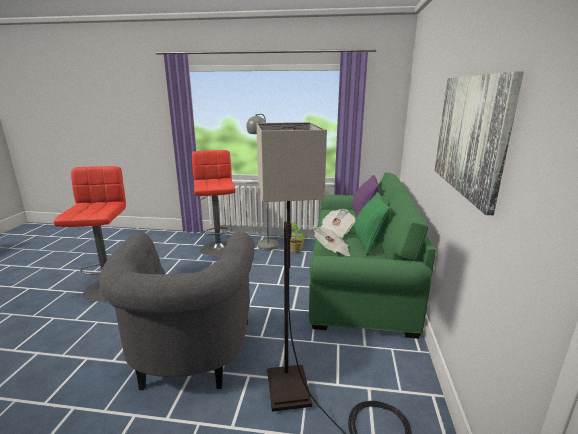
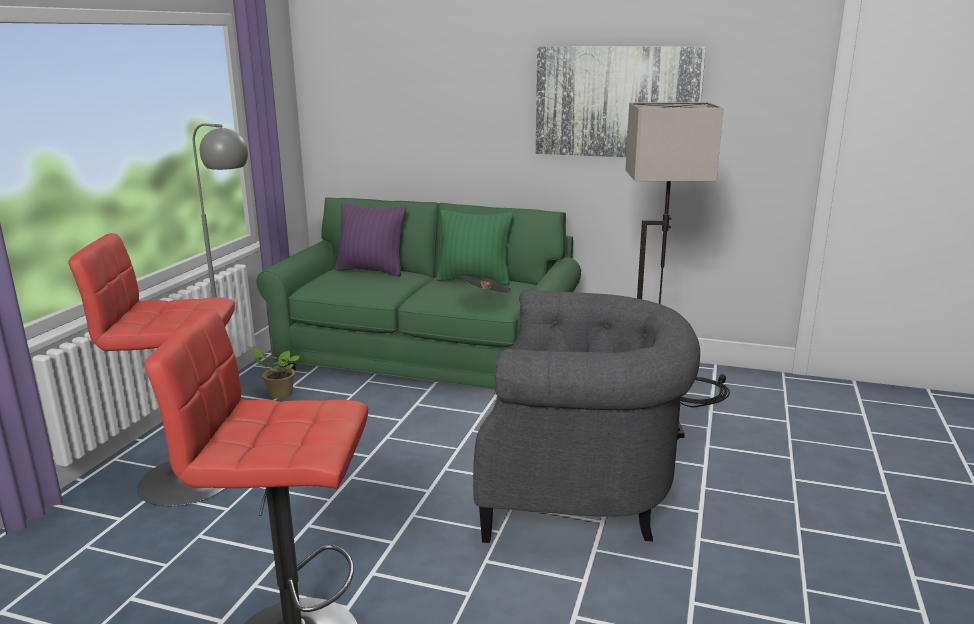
camera: 80 degrees left, 0 degrees up
newspaper [321,209,355,238] -> none

